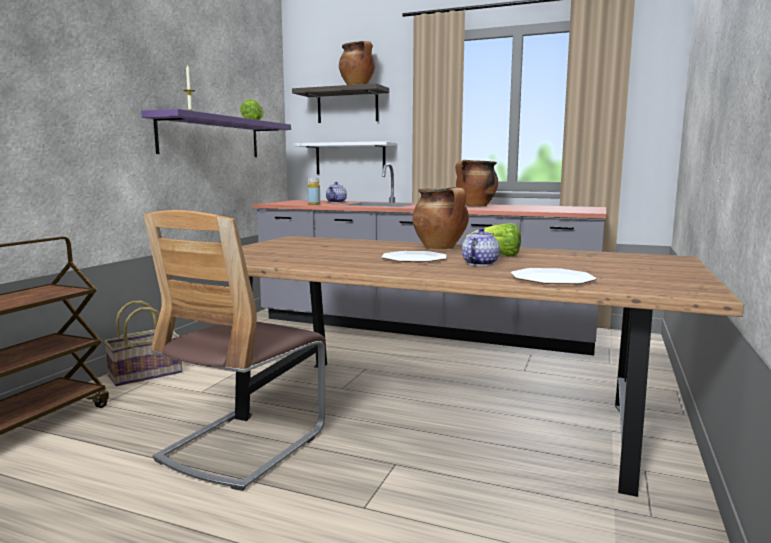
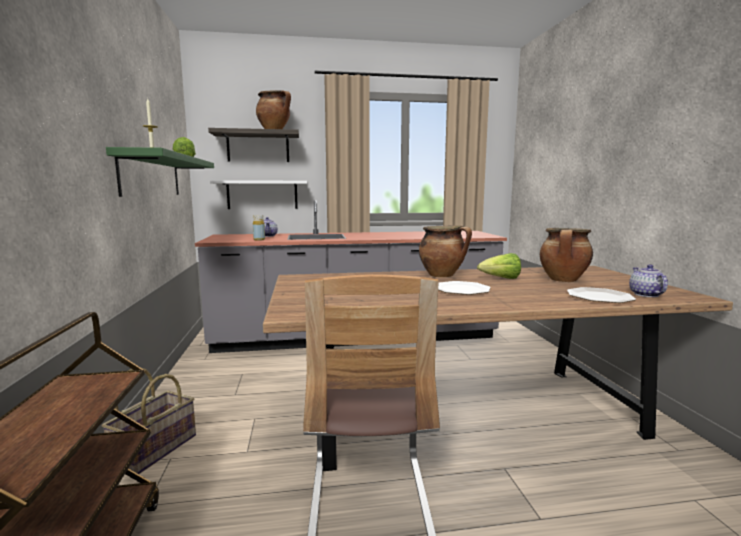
camera: 30 degrees left, 0 degrees up
purple shelf [141,109,291,157] -> green shelf [106,147,214,197]
cooking pot [455,160,498,207] -> cooking pot moved to [540,228,593,282]
teapot [462,227,500,266] -> teapot moved to [629,264,668,297]

